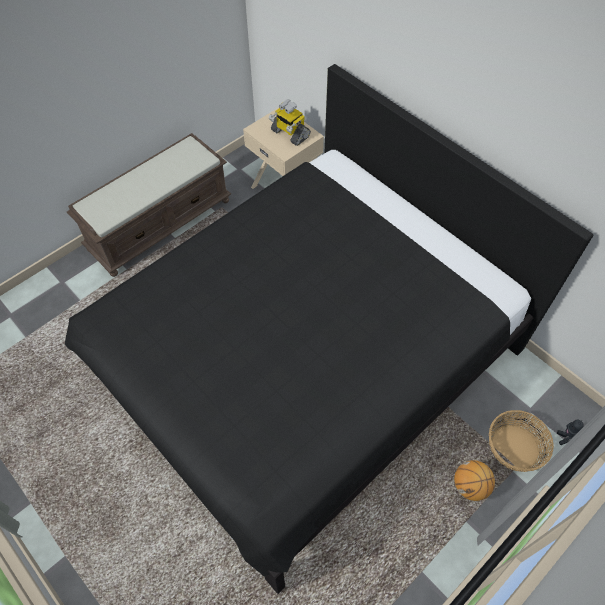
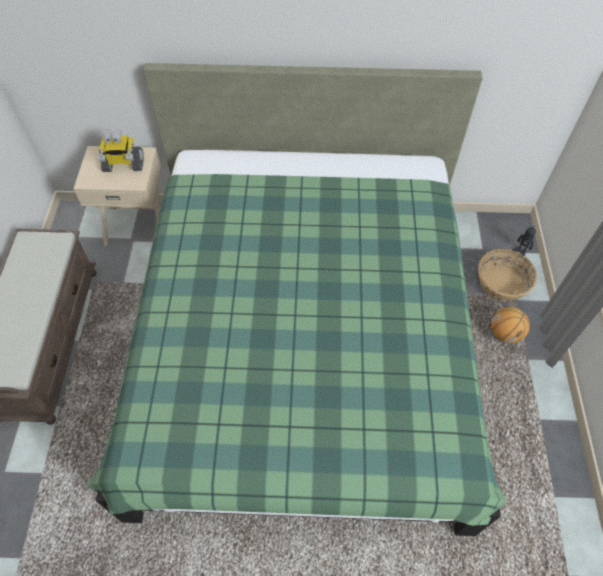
camera: 45 degrees left, 0 degrees up
black bed [65,64,594,594] -> green bed [87,63,507,536]

